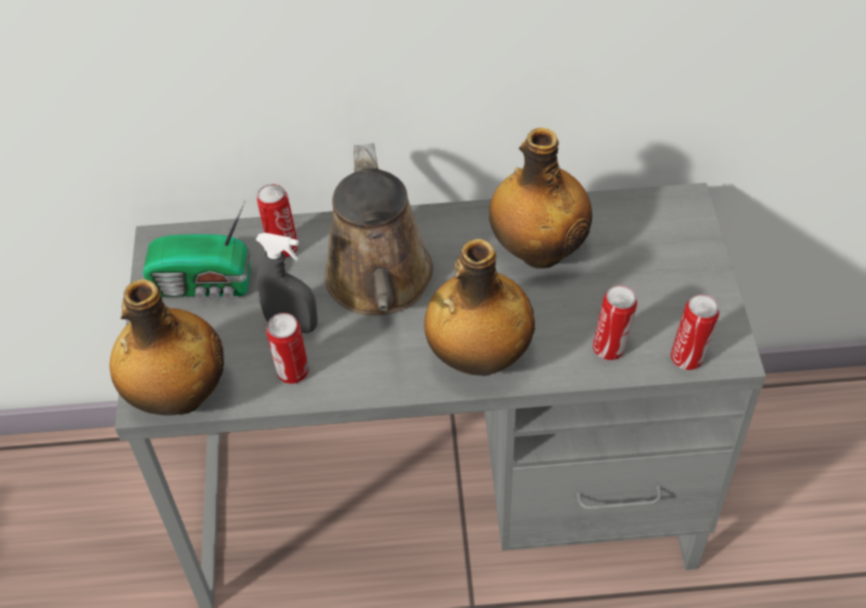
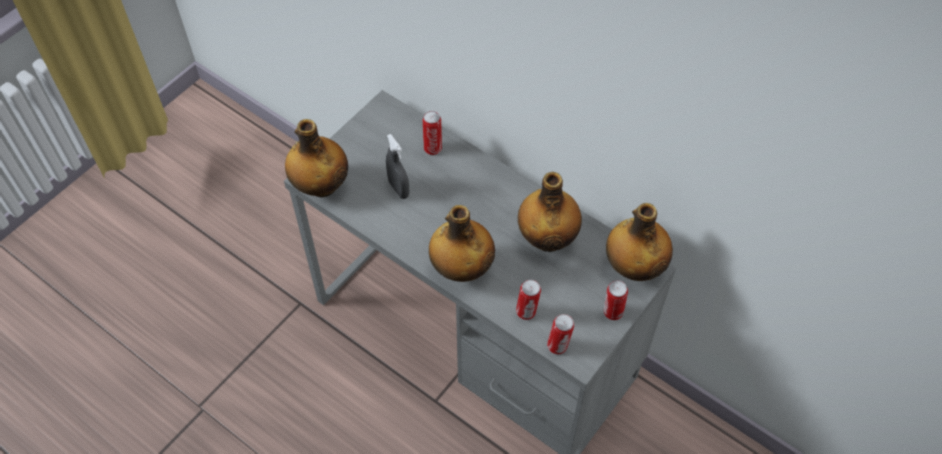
camera: 40 degrees right, 5 degrees up
radio [143,201,251,299] -> none
can [266,313,309,384] -> can moved to [604,280,628,320]
brown watering can [325,143,433,315] -> none
none -> bottle [606,203,673,281]

